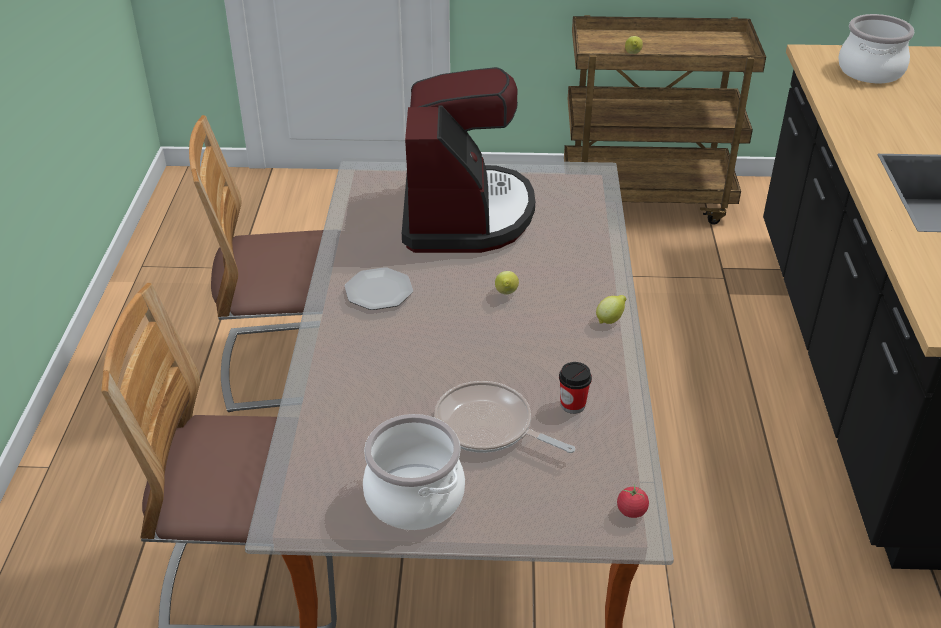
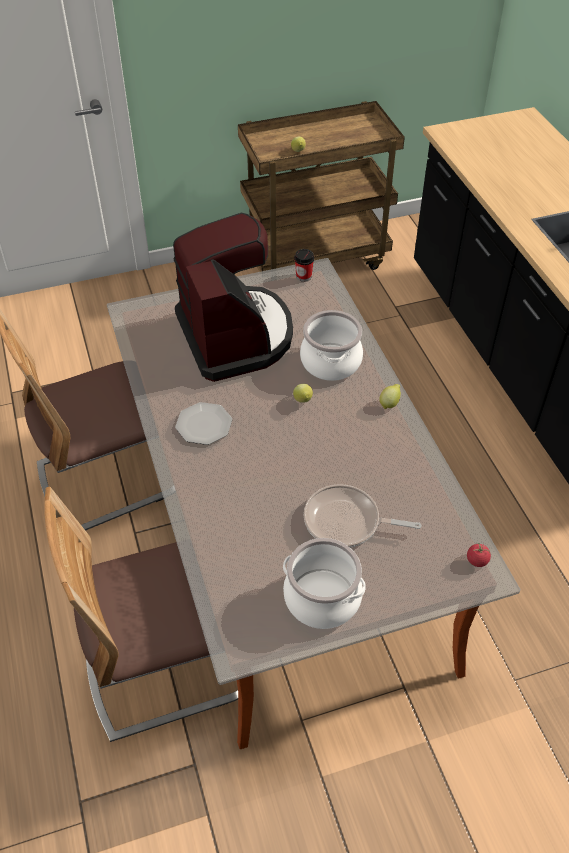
camera: 20 degrees left, 10 degrees up
cup [559,362,592,414] -> cup moved to [294,249,314,282]
cooking pot [838,14,914,83] -> cooking pot moved to [300,310,363,381]

